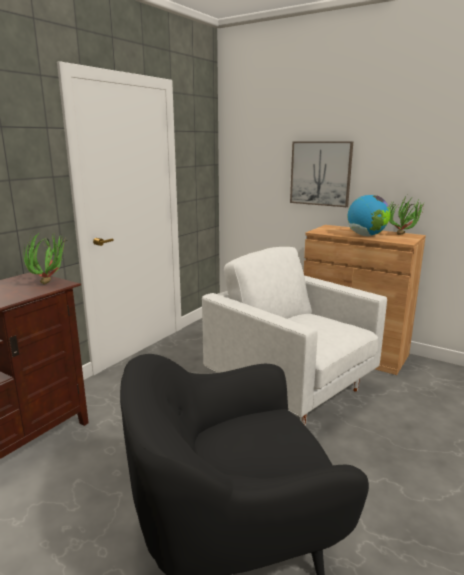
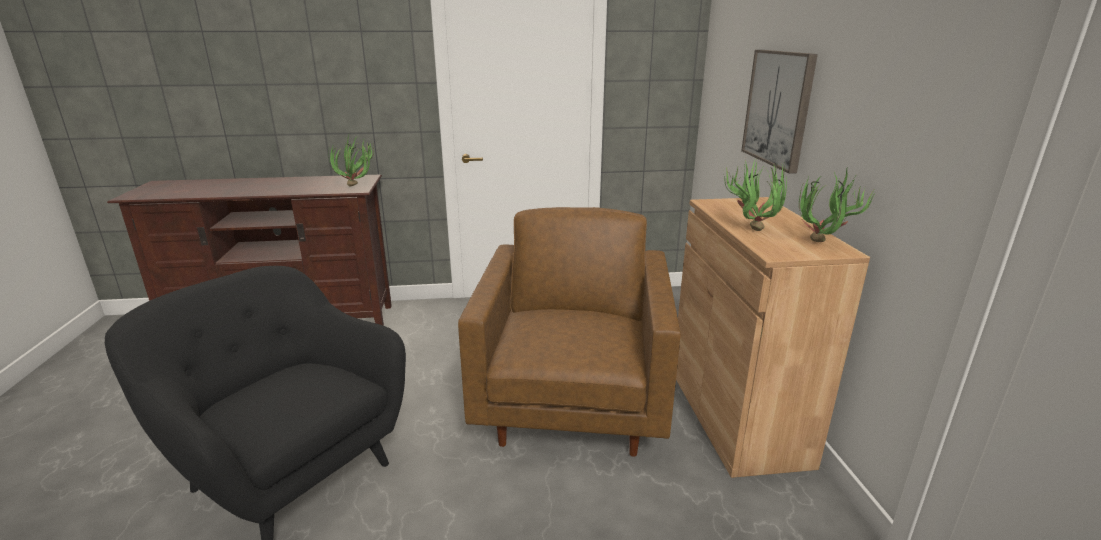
camera: 50 degrees right, 5 degrees up
white armchair [202,247,387,426] -> brown armchair [458,207,681,457]
globe [347,195,390,237] -> potted plant [724,158,787,231]

